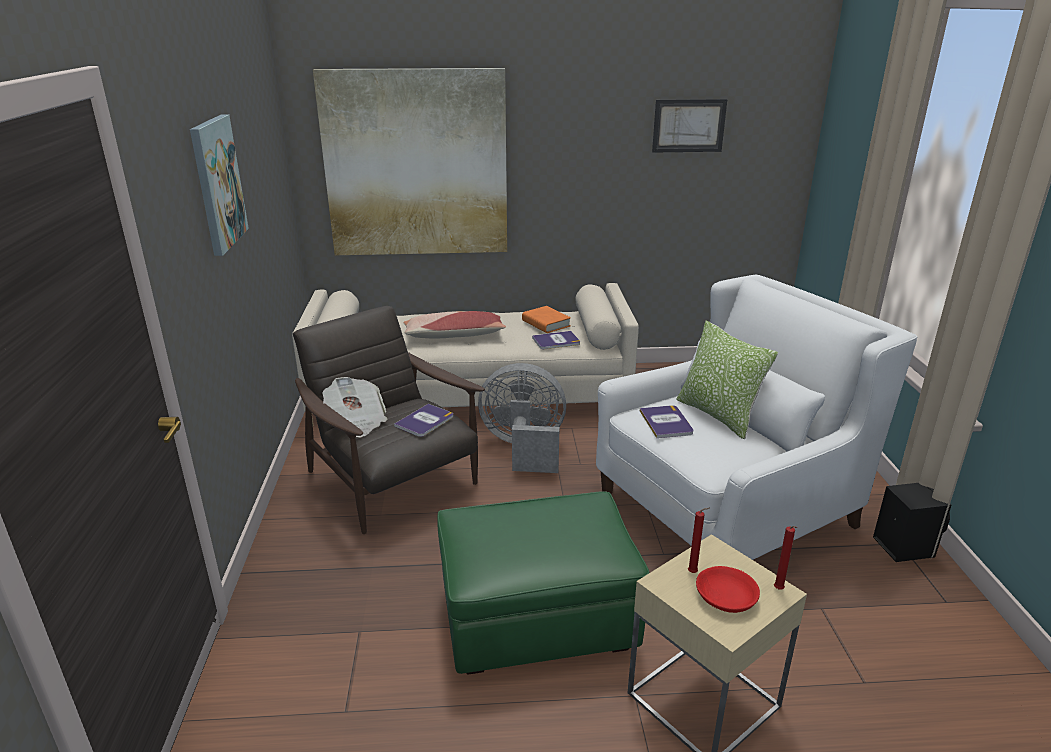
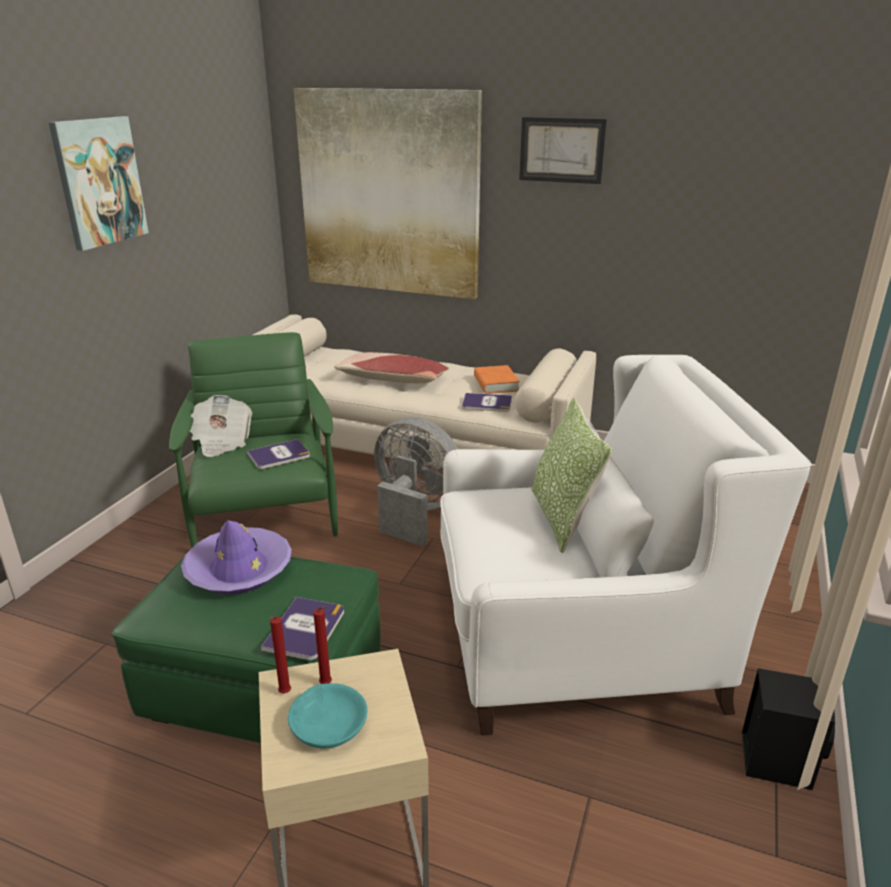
camera: 25 degrees right, 0 degrees up
brown armchair [293,306,485,534] -> green armchair [169,332,338,547]
book [640,405,693,438] -> book moved to [261,597,344,660]
picture [652,99,727,152] -> picture moved to [519,117,607,184]
red bowl [696,566,760,613] -> turquoise bowl [288,683,367,748]
red candle [774,526,797,589] -> red candle moved to [270,616,291,693]
none -> purple hat [181,520,292,594]

